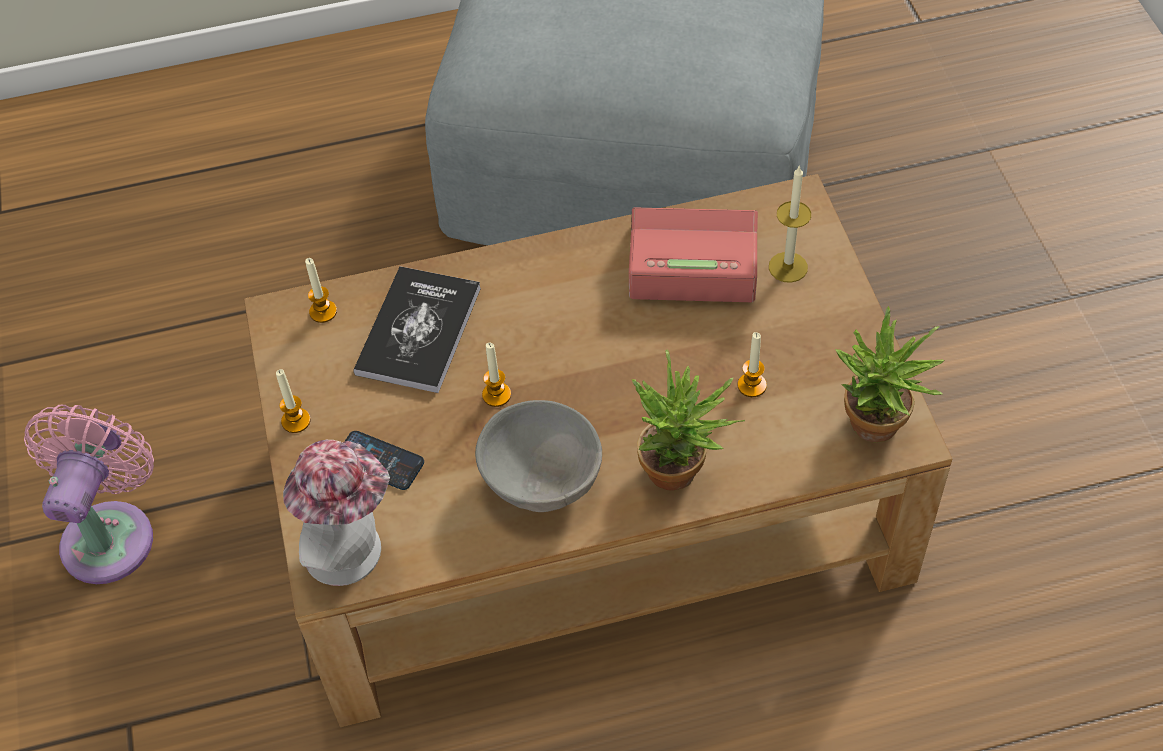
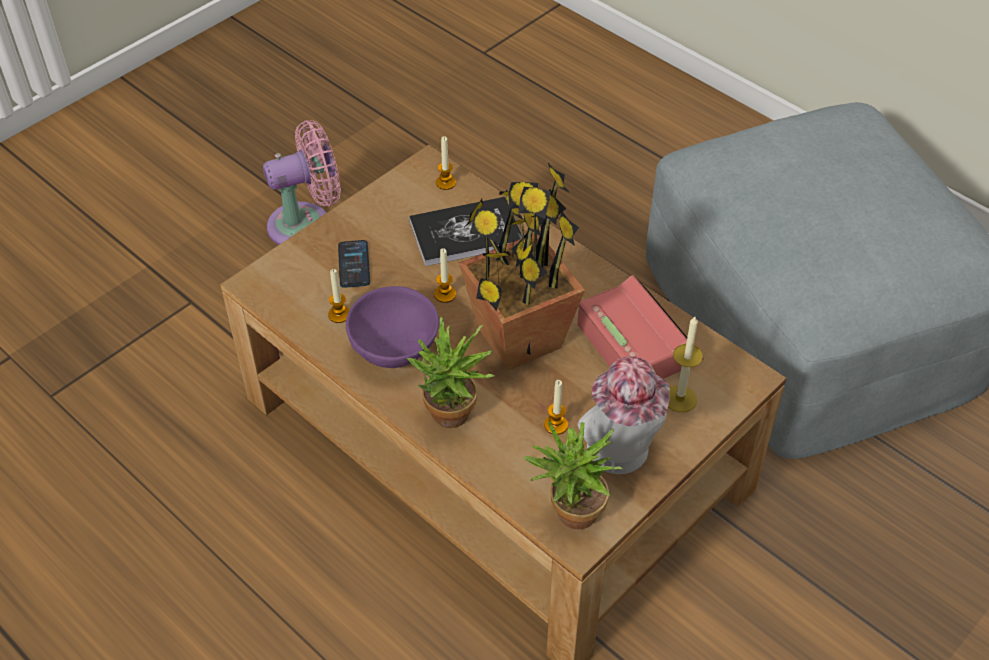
camera: 55 degrees right, 5 degrees down
candle [276,369,311,433] -> candle moved to [328,269,350,323]
hat [283,440,390,586] -> hat moved to [577,356,670,474]
grey bowl [475,400,602,512] -> purple bowl [346,286,439,368]
none -> potted plant [459,163,585,370]

